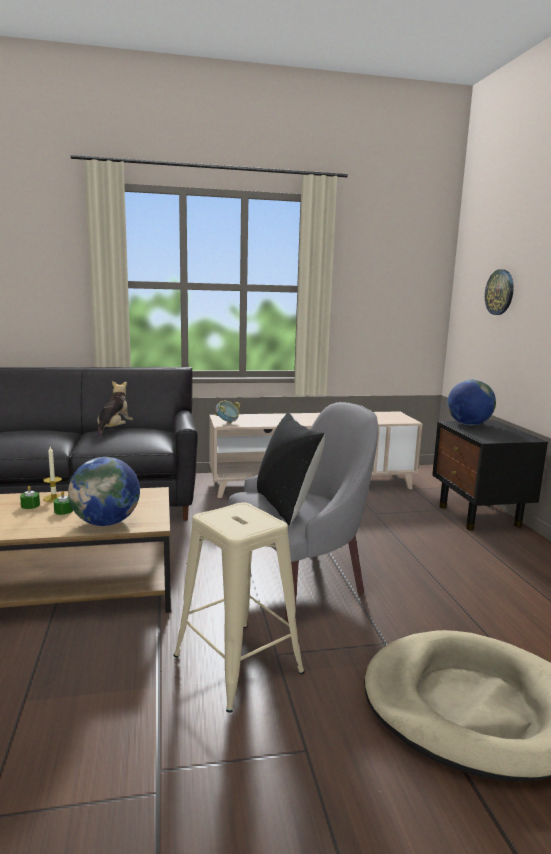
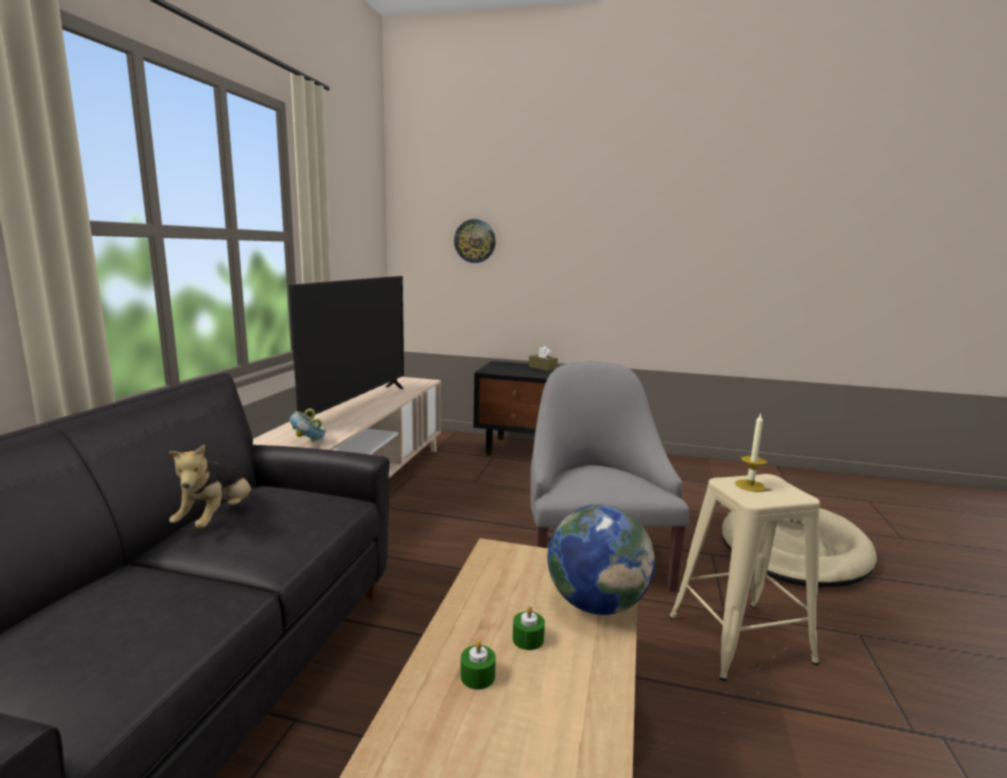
camera: 65 degrees left, 0 degrees up
candle [43,447,62,502] -> candle moved to [735,413,767,492]
plush toy [97,381,133,438] -> plush toy turned 120 degrees counterclockwise [169,444,252,529]
black pillow [257,412,325,526] -> none
globe [447,380,496,425] -> none
none -> television [288,276,404,417]
none -> brown tissue box [529,346,558,371]

